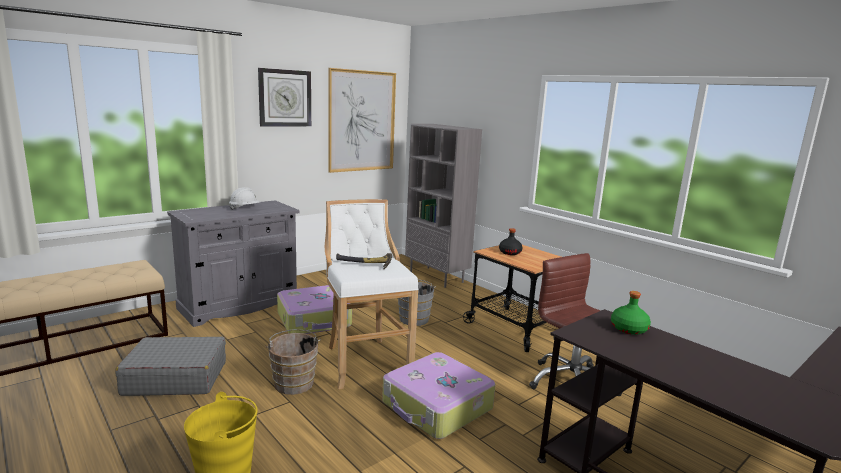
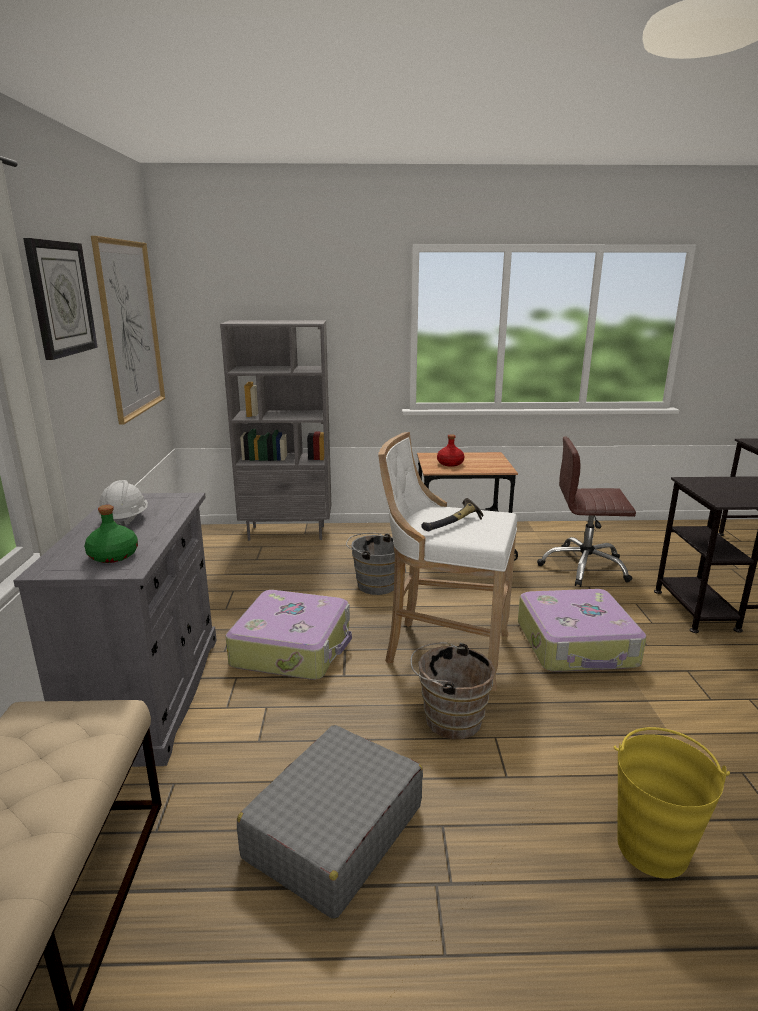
camera: 50 degrees left, 5 degrees up
black bottle [499,228,523,255] -> red bottle [437,434,465,466]
green bottle [611,291,651,335] -> green bottle moved to [84,505,138,563]

